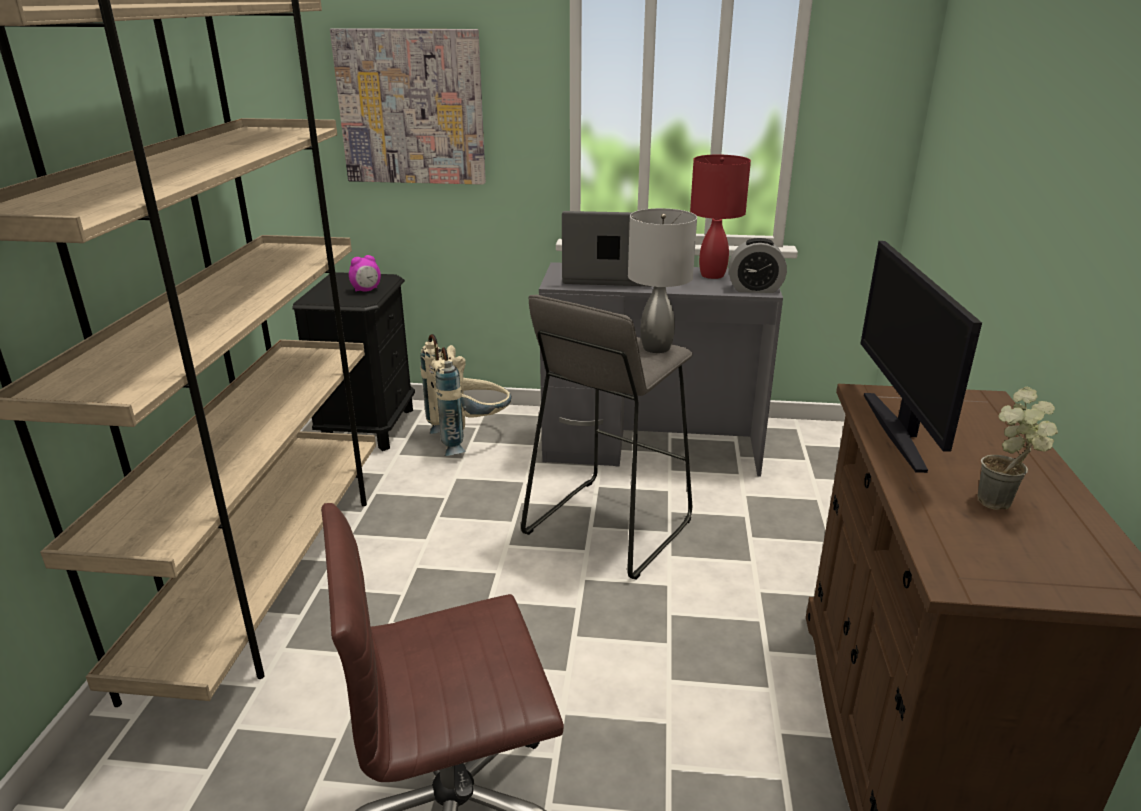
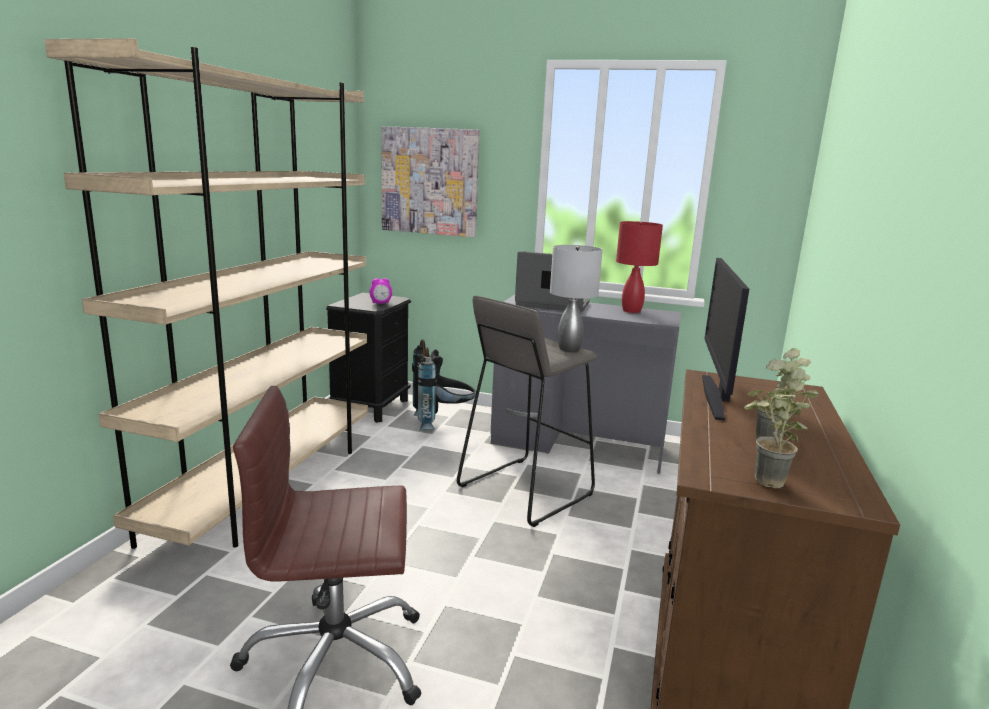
camera: 10 degrees right, 10 degrees down
beige backpack [420,334,512,456] -> black backpack [412,339,476,430]
alarm clock [728,238,787,293] -> none
none -> potted plant [744,389,819,488]

